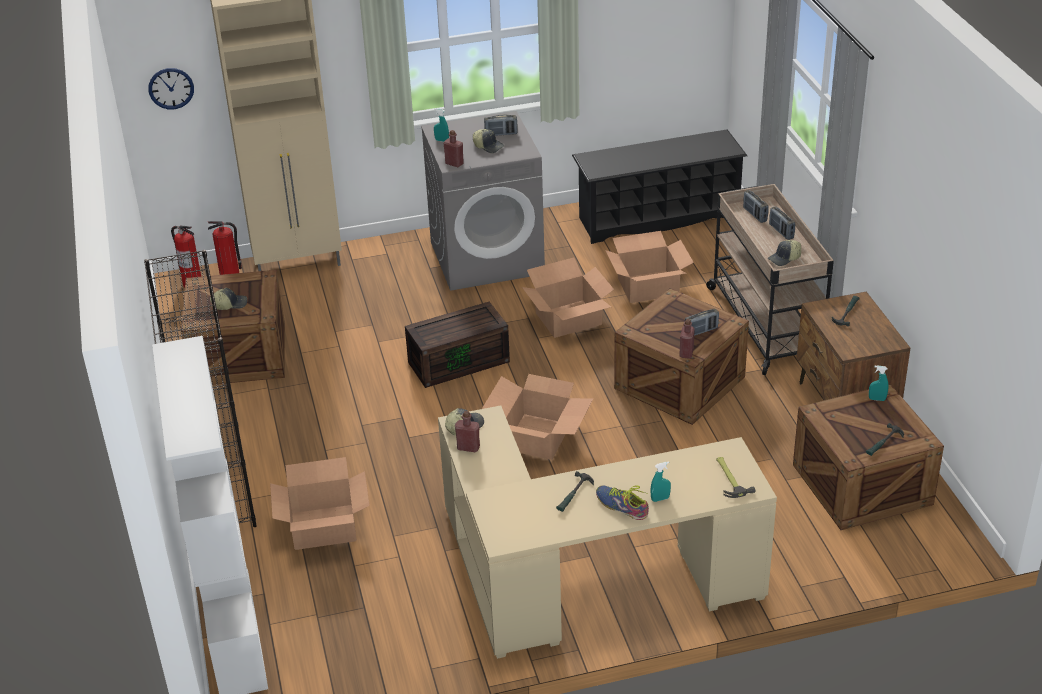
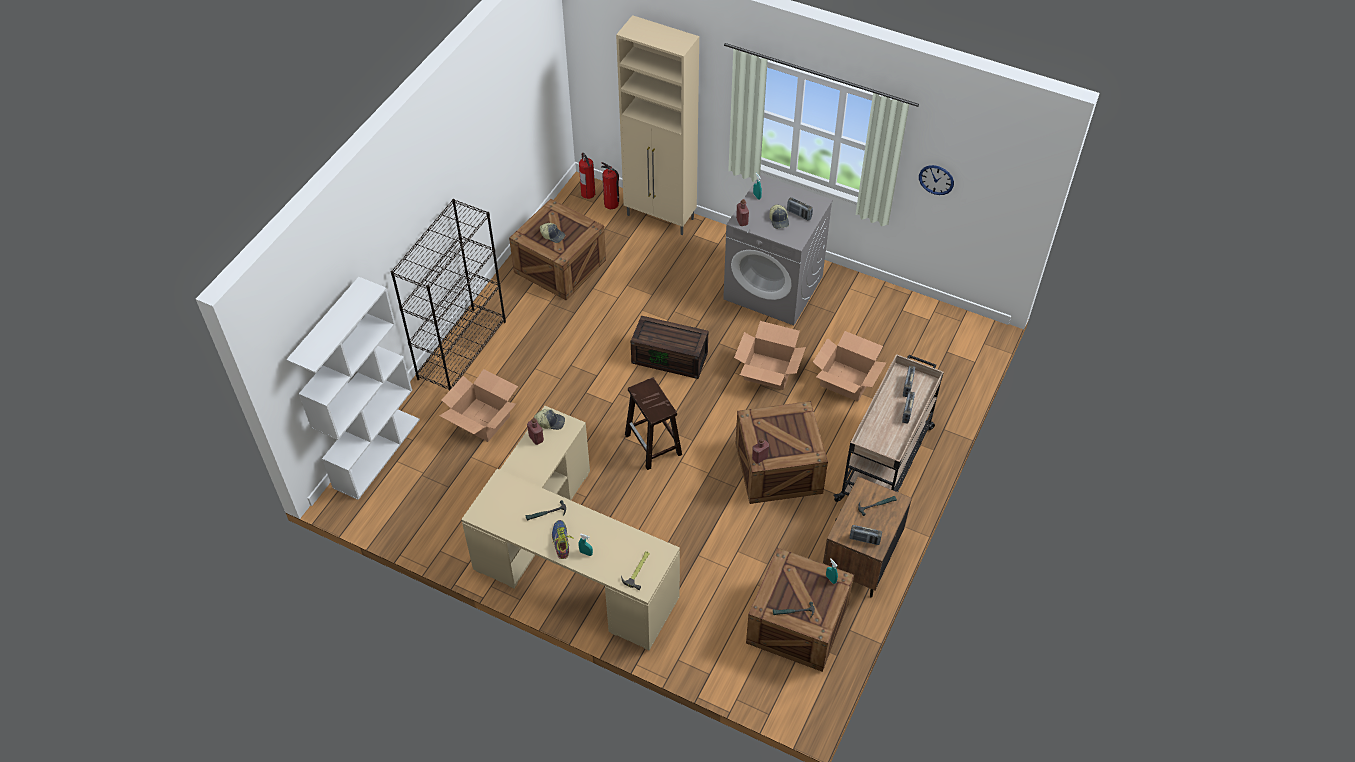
camera: 40 degrees right, 15 degrees up
wall clock [148,68,194,109] -> wall clock moved to [919,165,954,195]
cardboard box [482,374,593,460] -> brown stool [625,377,682,470]
black shoe rack [572,129,747,244] -> none
radio [685,308,719,336] -> radio moved to [850,525,882,545]
cap [767,240,801,266] -> none

